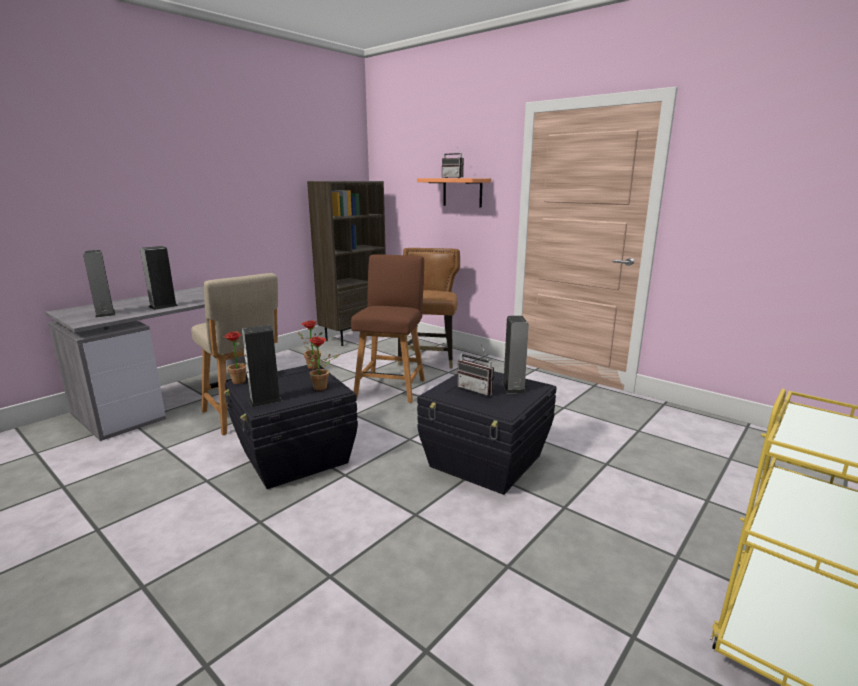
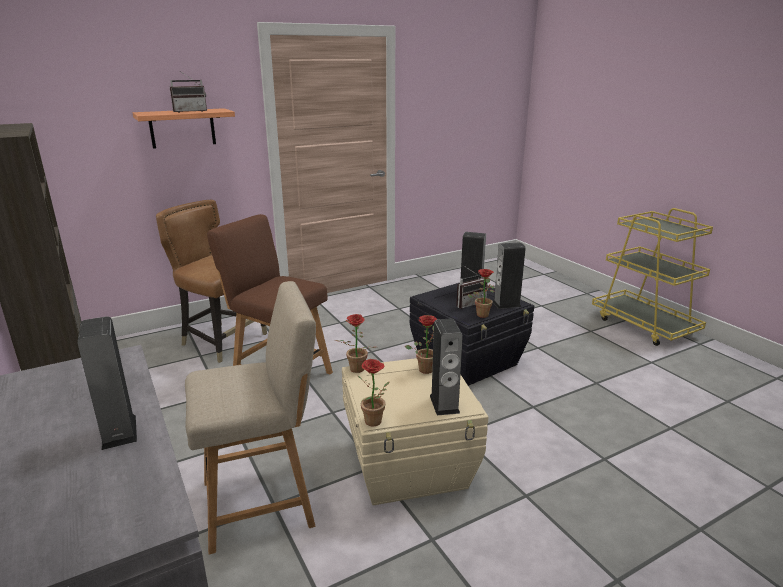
camera: 70 degrees left, 5 degrees up
speaker [83,250,115,318] -> speaker moved to [493,242,526,309]
black storage box [224,365,358,489] -> beige storage box [342,358,488,505]
none -> potted plant [467,269,494,318]

